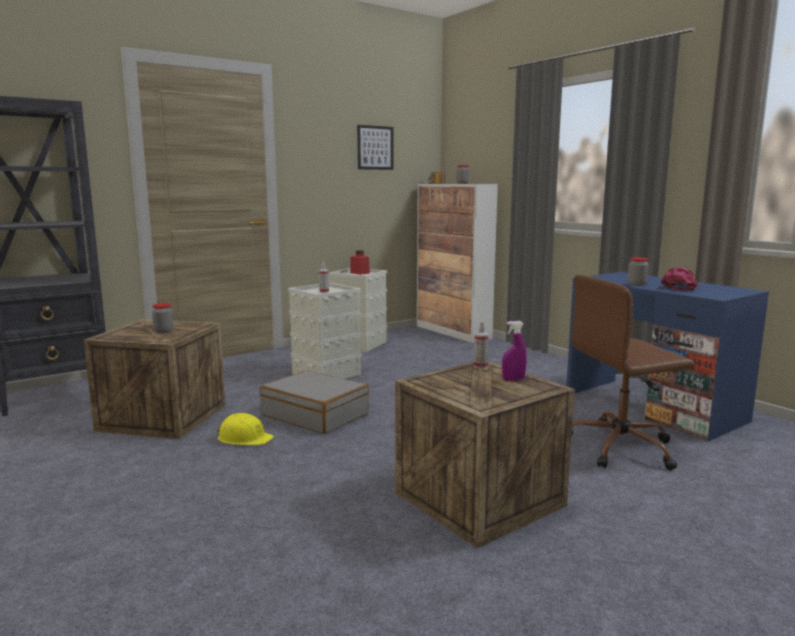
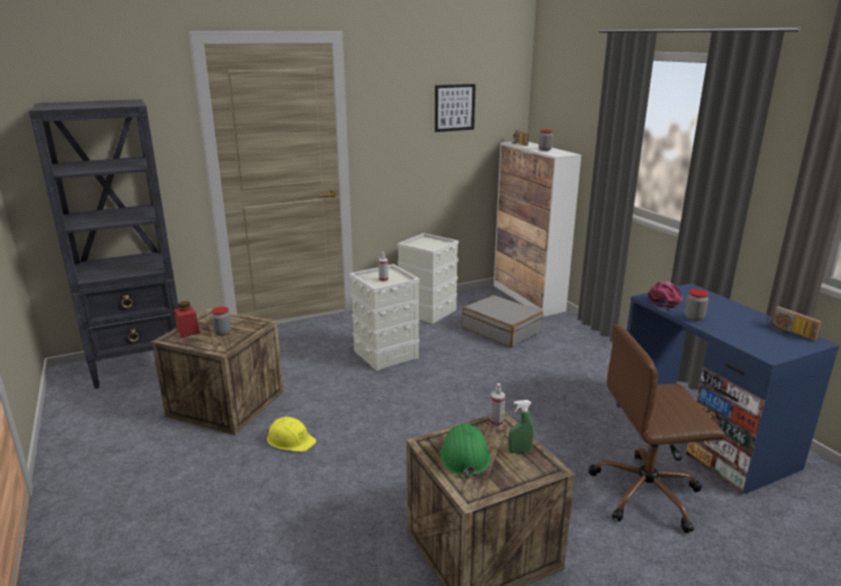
camera: 10 degrees right, 10 degrees up
grey suitcase [260,370,369,434] -> grey suitcase moved to [462,295,543,347]
red jar [350,250,370,275] -> red jar moved to [174,301,200,338]
purple spray bottle [502,321,527,381] -> green spray bottle [508,400,534,453]
pink cap [660,267,698,290] -> pink cap moved to [648,281,683,308]
none -> green hard hat [440,423,491,479]
none -> radio [767,306,822,341]

